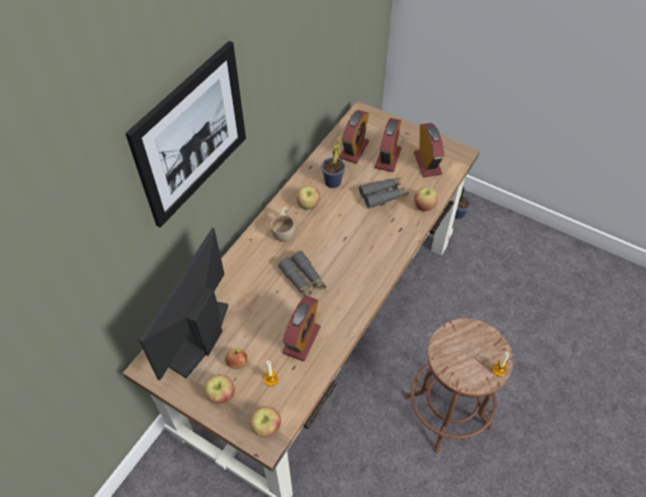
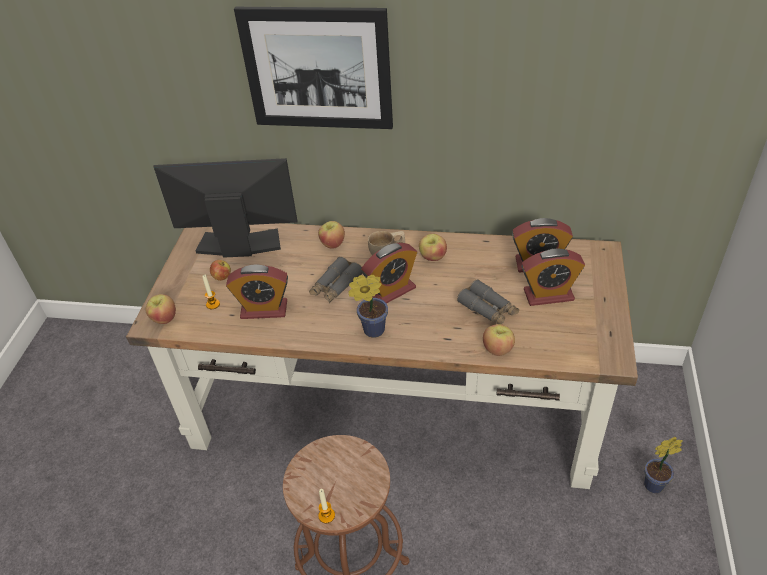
camera: 70 degrees right, 10 degrees down
apple [205,374,235,404] -> apple moved to [318,221,345,249]
potted plant [321,136,345,188] -> potted plant moved to [348,275,388,338]
alarm clock [414,123,444,177] -> alarm clock moved to [361,243,417,303]

